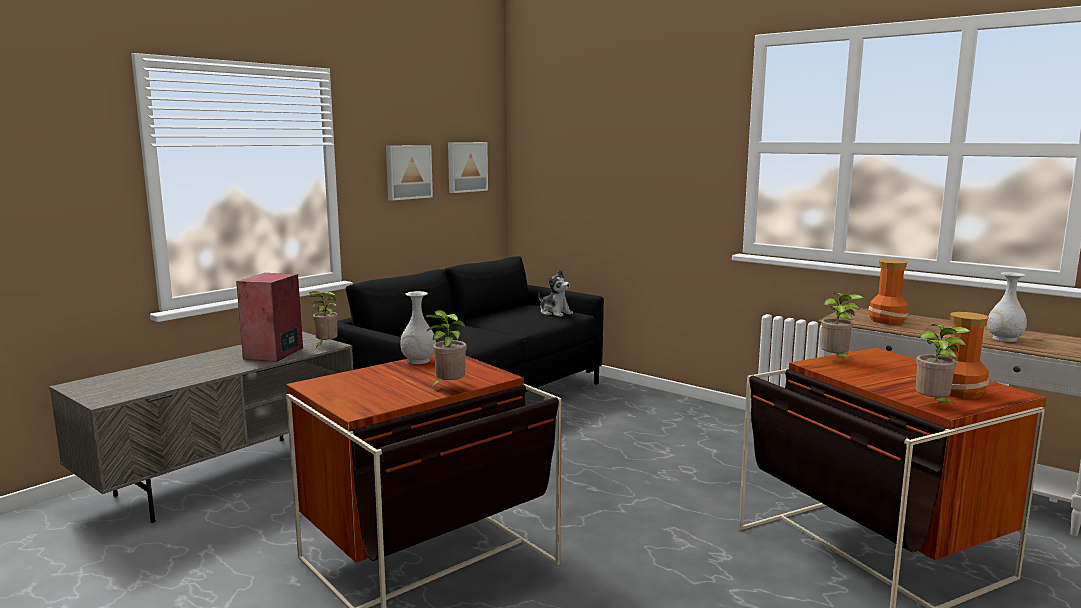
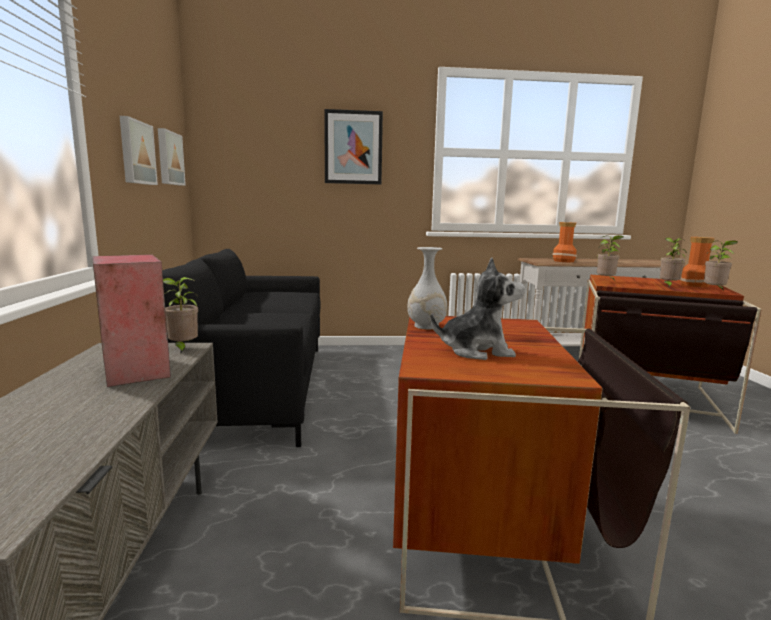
camera: 45 degrees left, 0 degrees up
potted plant [425,310,467,387] -> potted plant moved to [660,237,687,288]
plush toy [538,270,573,317] -> plush toy moved to [430,258,525,360]
white vase [987,272,1027,342] -> none
none -> picture [324,109,383,185]

